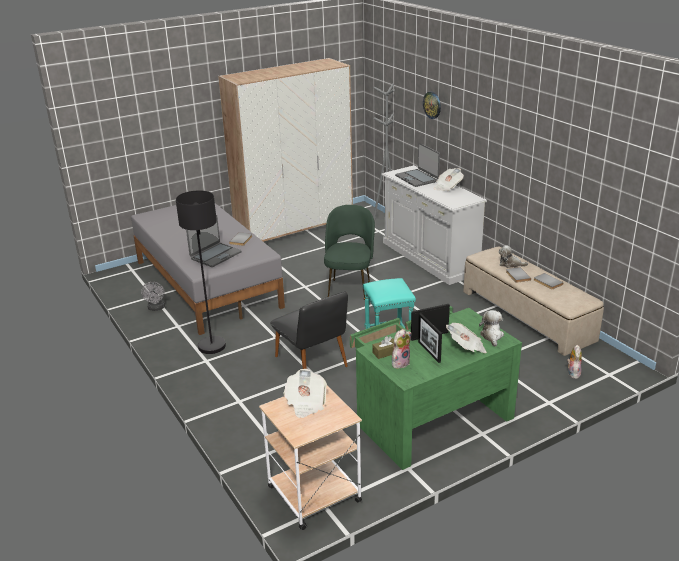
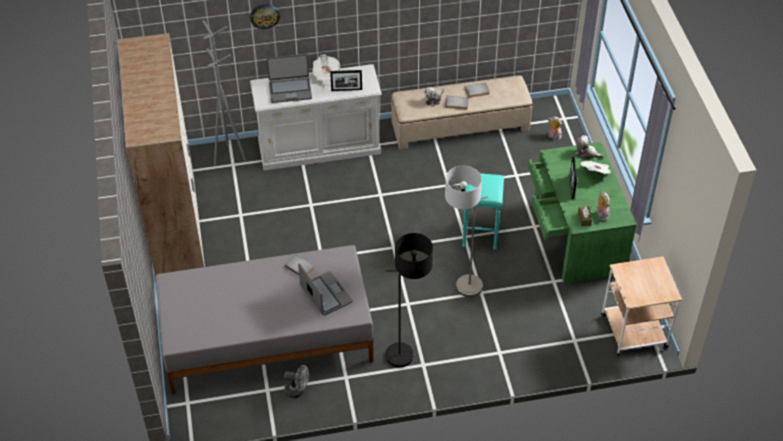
camera: 70 degrees left, 20 degrees up
black chair [270,292,348,369] -> grey floor lamp [445,166,488,297]
newspaper [283,369,327,418] -> none
green chair [324,205,375,300] -> none
picture frame [418,313,442,363] -> picture frame moved to [330,70,362,91]

